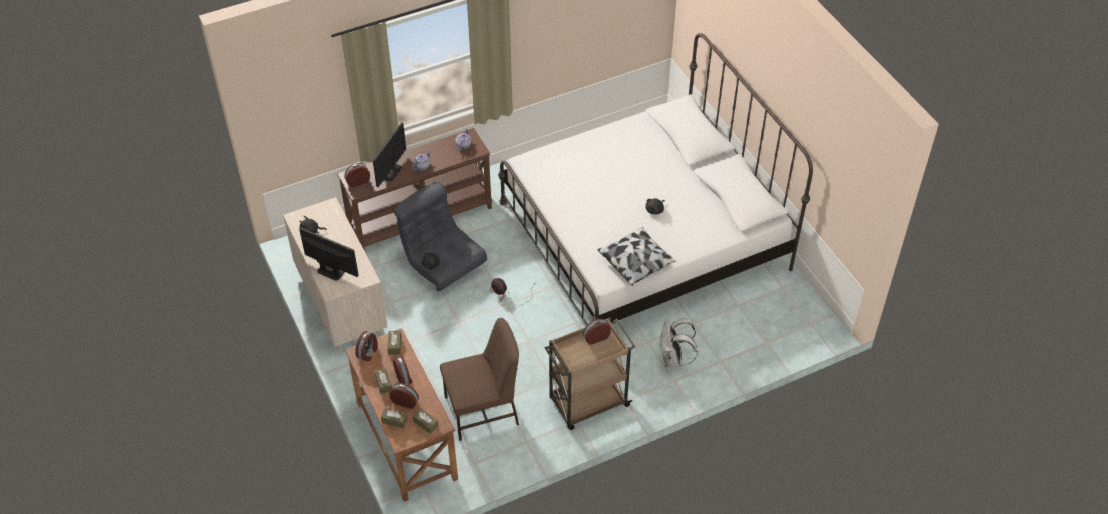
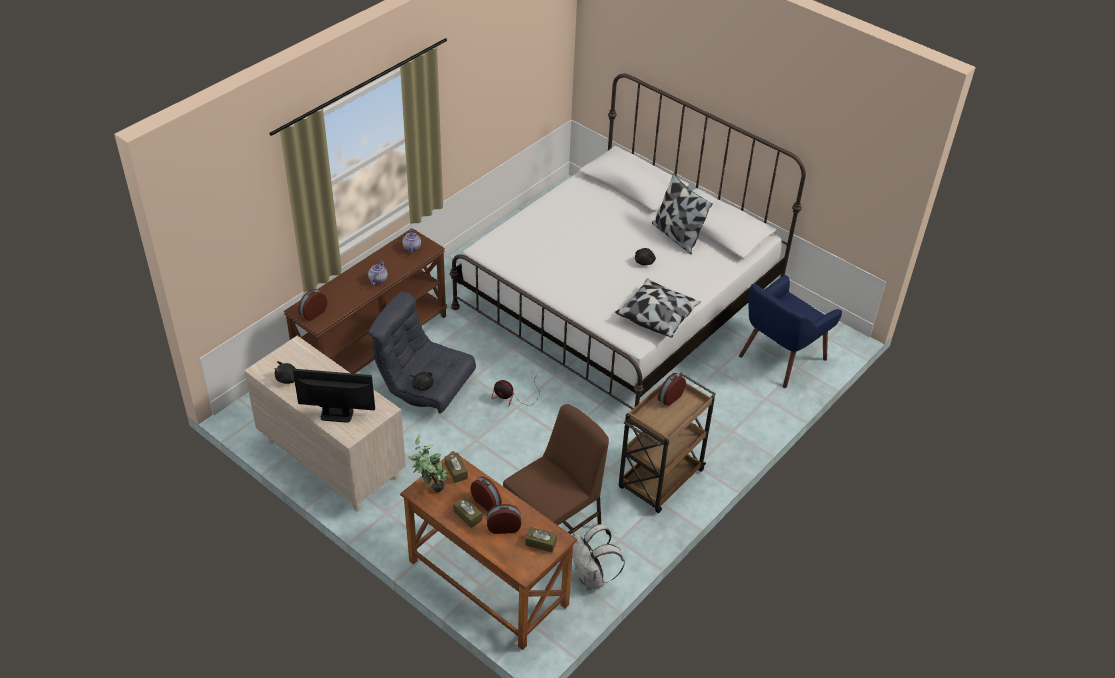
camera: 25 degrees left, 5 degrees down
alarm clock [355,331,378,361] -> potted plant [408,435,448,492]
monitor [373,122,406,187] -> none
brown tissue box [381,408,408,428] -> none
white backpack [660,319,698,368] -> white backpack moved to [572,524,625,590]
none -> pillow [652,173,713,254]
none -> blue armchair [739,275,842,388]

